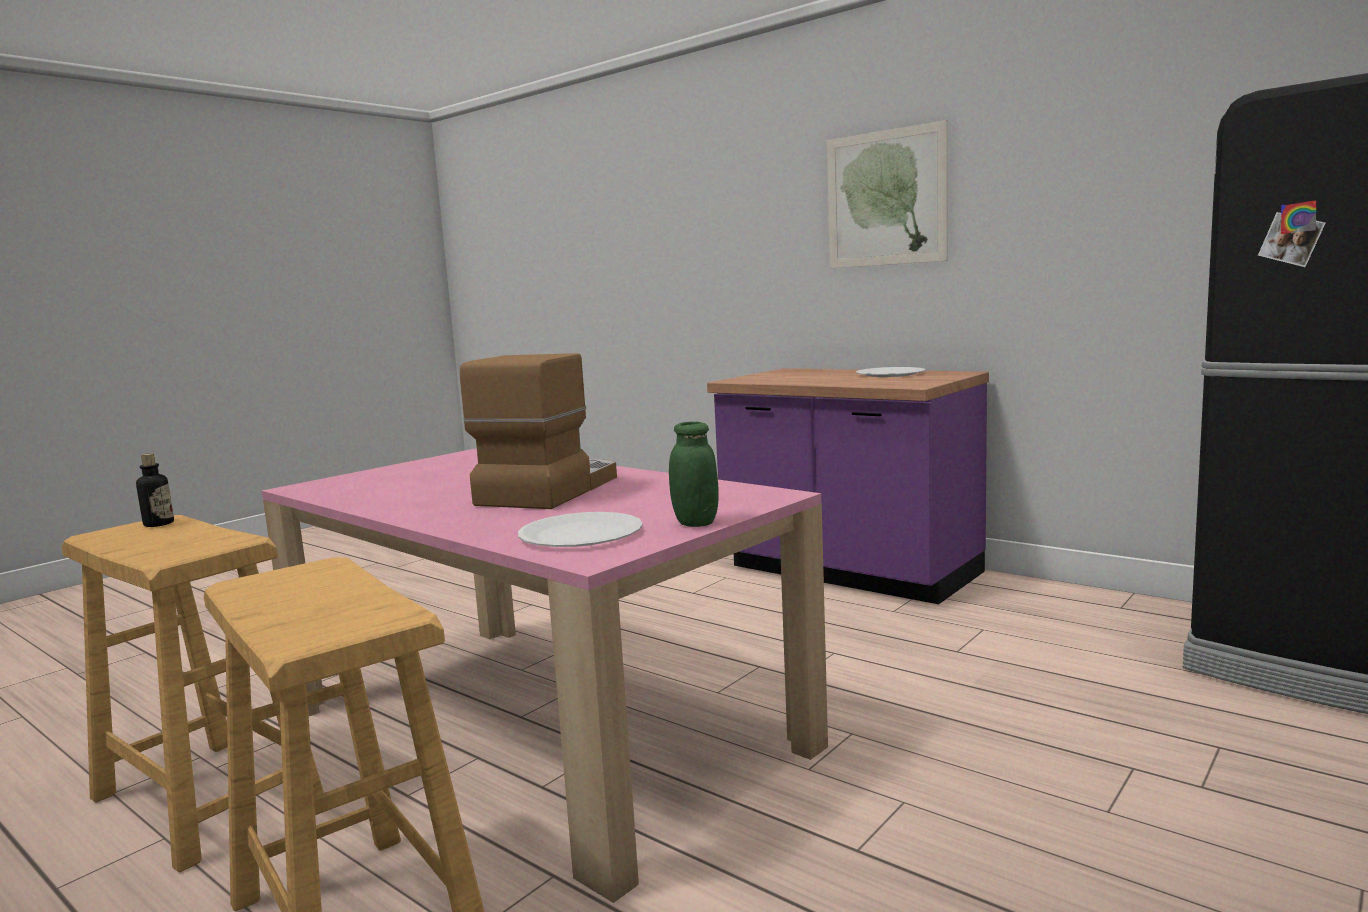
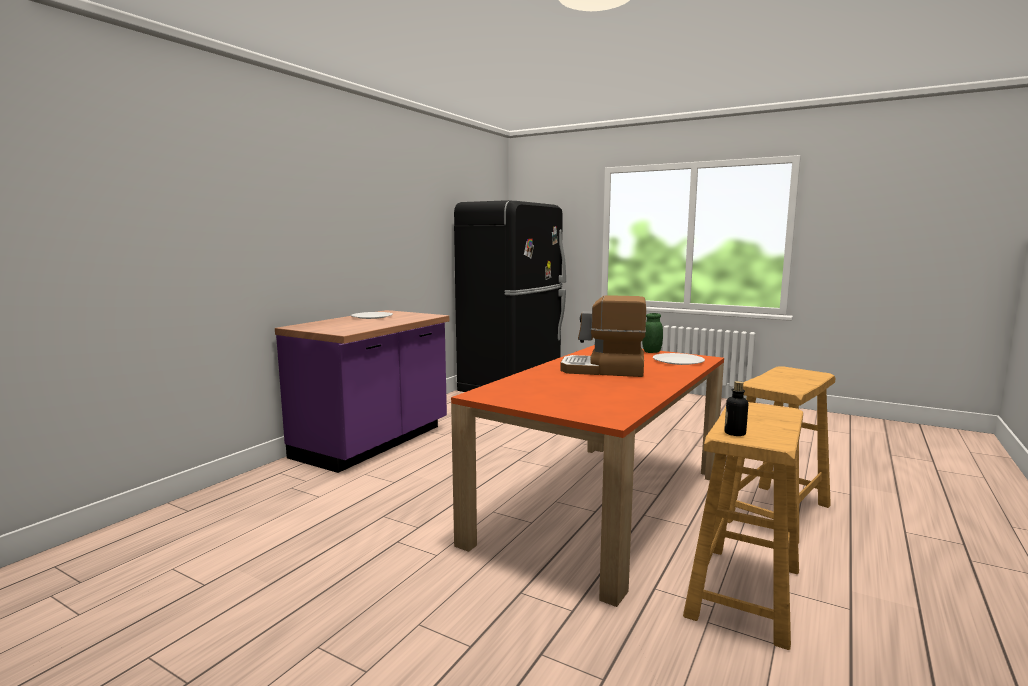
camera: 100 degrees left, 0 degrees up
pink dining table [262,448,828,903] -> orange dining table [451,345,724,607]
picture [827,120,948,268] -> none

